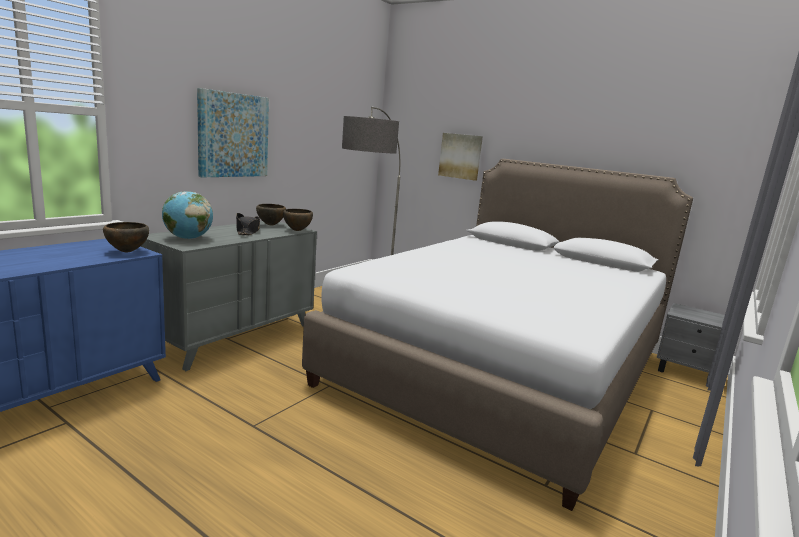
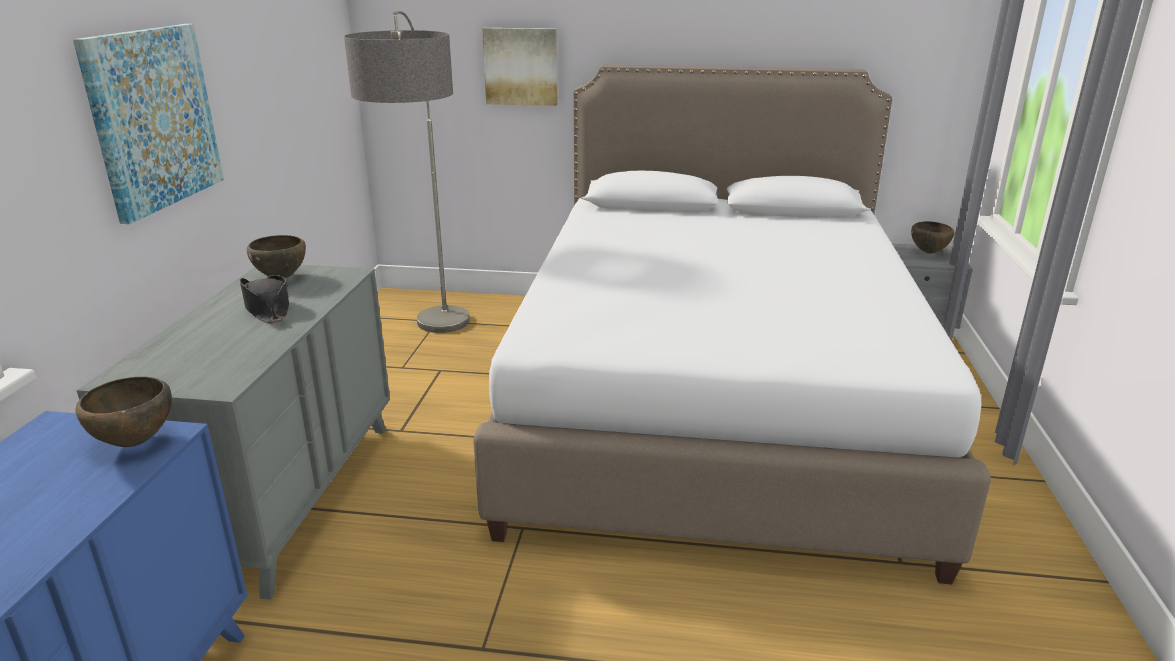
camera: 25 degrees left, 10 degrees up
globe [162,191,213,239] -> none
brown bowl [283,209,313,231] -> brown bowl moved to [911,221,954,254]

